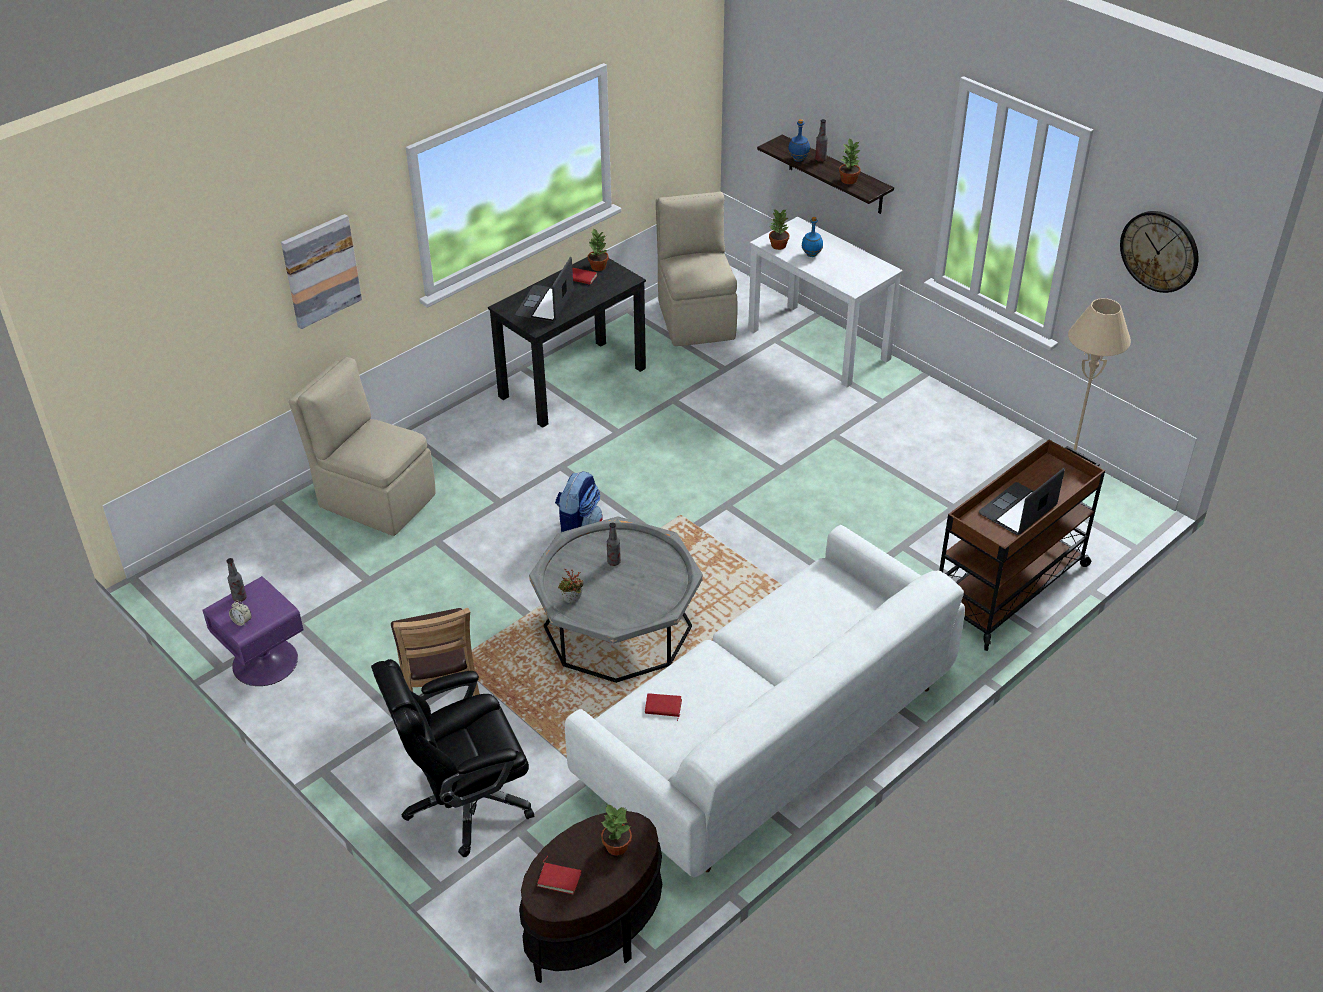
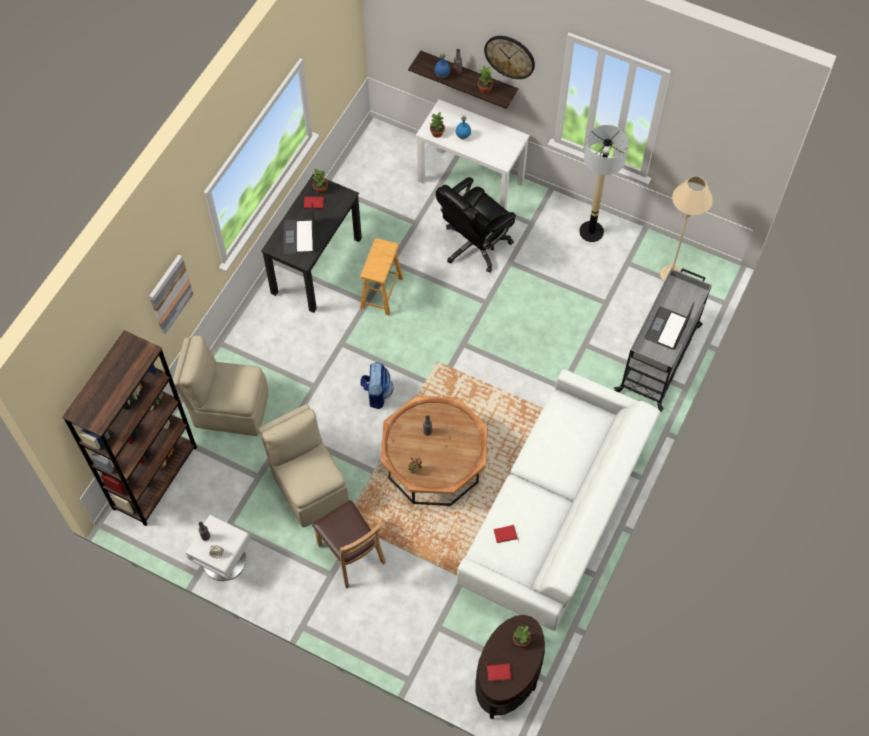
camera: 20 degrees left, 20 degrees up
purple nightstand [203,576,304,686] -> white nightstand [186,515,251,581]
black office chair [371,659,534,857] -> black office chair moved to [436,177,516,273]
grey coffee table [529,516,703,683] -> brown coffee table [381,396,488,506]
beige chair [656,192,738,346] -> beige chair moved to [259,404,349,528]
brown cart [939,440,1105,651] -> grey cart [614,268,712,412]
wall clock [1120,211,1198,293] -> wall clock moved to [484,36,535,79]
none -> brown bookcase [62,330,197,526]
none -> brown stool [360,238,403,316]
none -> floor lamp [579,125,629,242]

